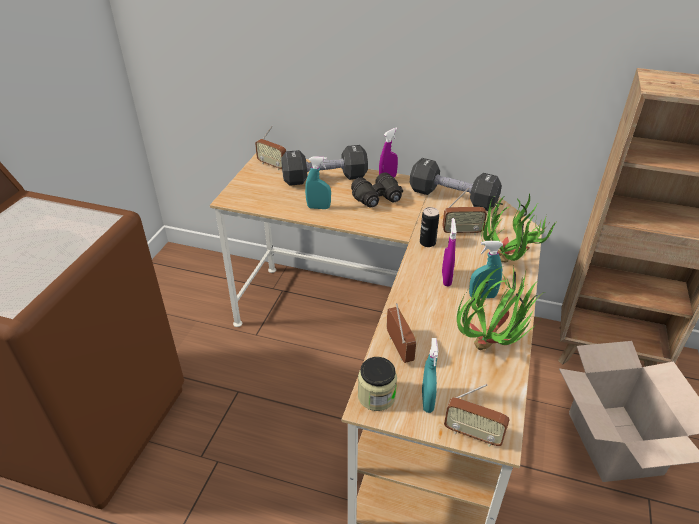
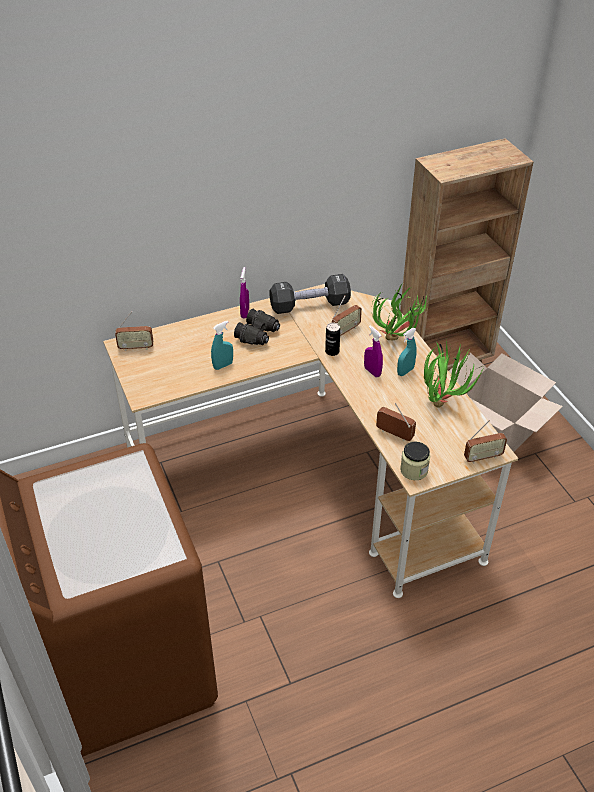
camera: 40 degrees left, 5 degrees up
black dumbbell [281,145,368,186] -> none
turquoise spray bottle [422,338,438,413] -> none

